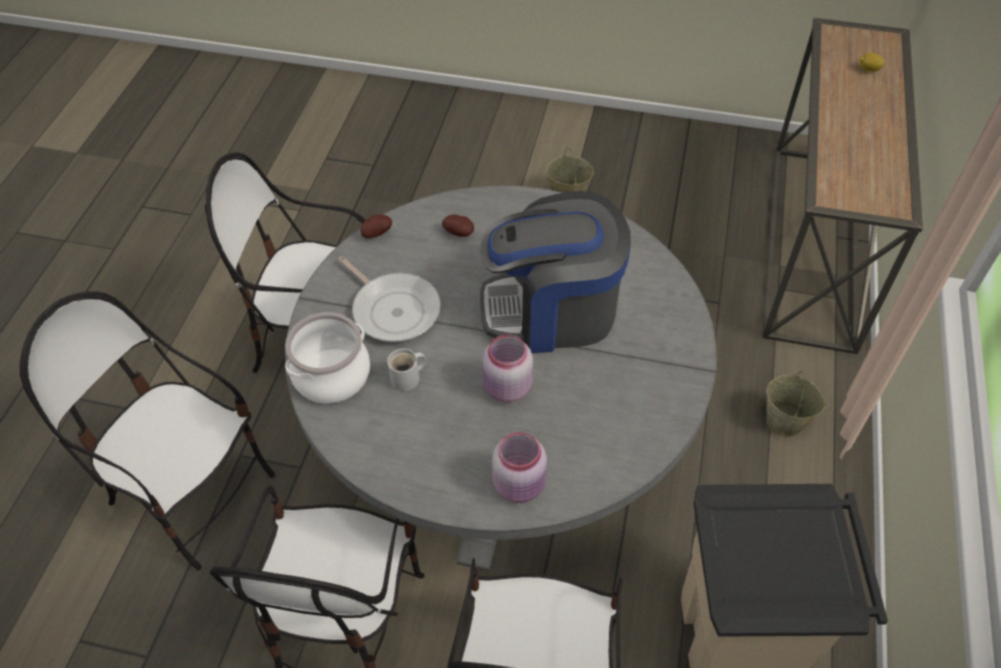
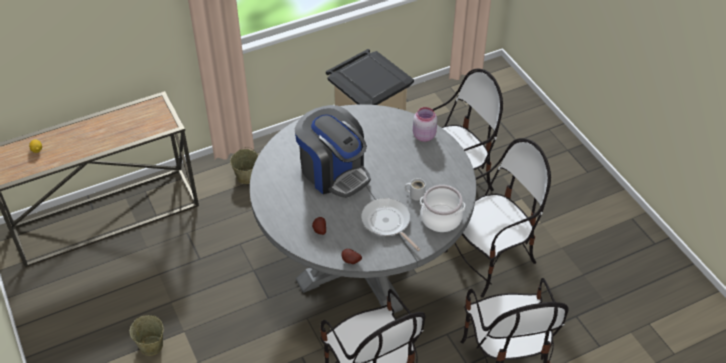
camera: 130 degrees left, 5 degrees down
frying pan [338,256,441,342] -> frying pan turned 45 degrees counterclockwise [361,198,420,251]
pink jar [482,334,533,402] -> none

